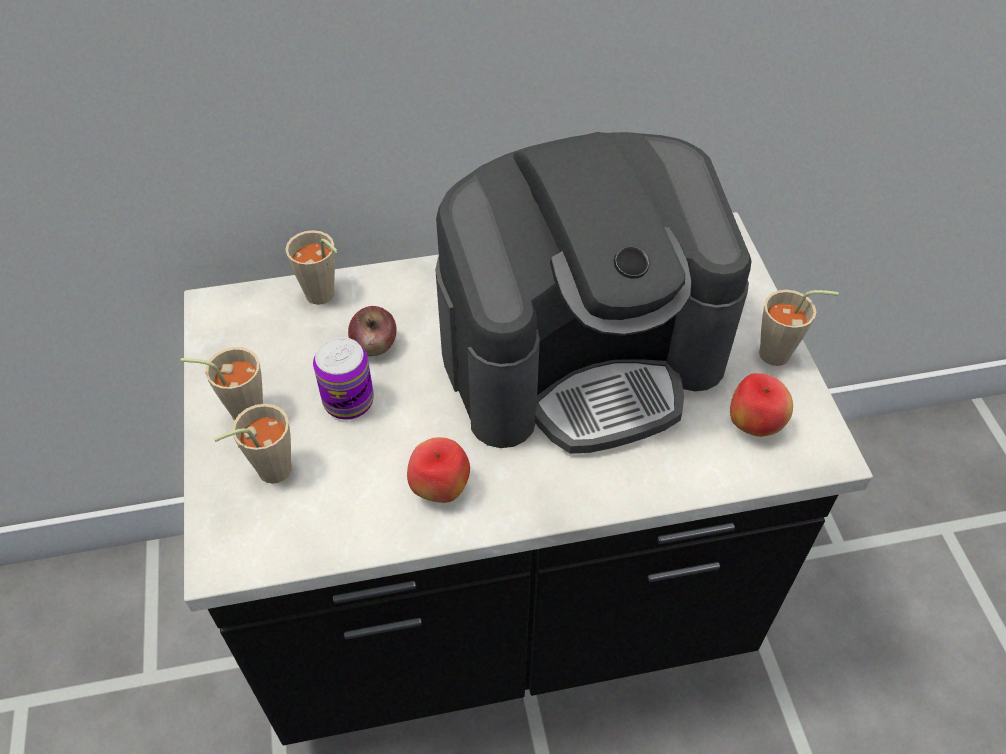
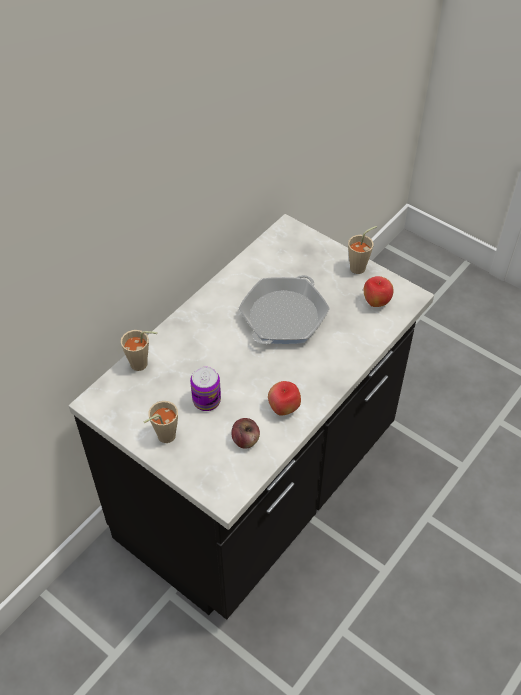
camera: 40 degrees left, 0 degrees up
beige cup [214,404,292,484] -> none
apple [348,306,397,356] -> apple moved to [231,418,260,449]
coffee machine [435,132,752,454] -> frying pan [239,275,330,344]

